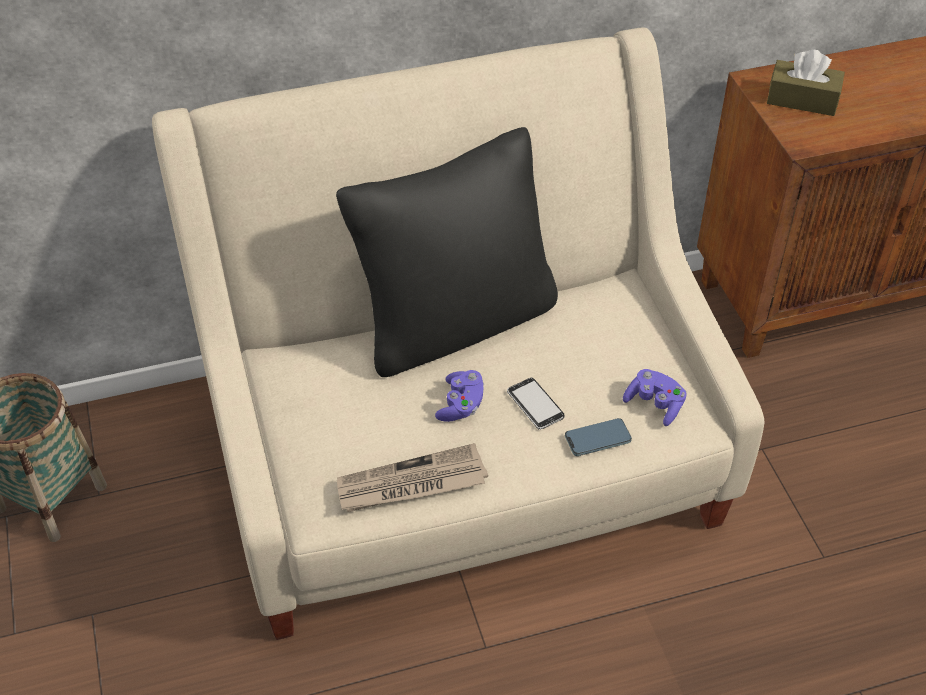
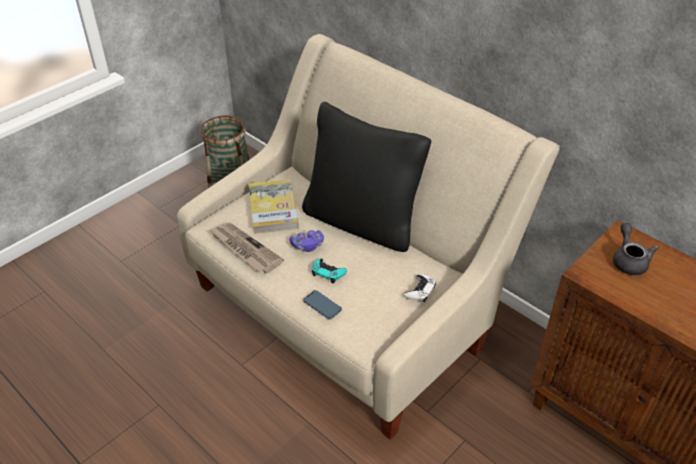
camera: 60 degrees right, 5 degrees down
phone [507,378,565,430] -> turquoise game controller [312,259,347,283]
purple game controller [623,369,687,426] -> none
brown tissue box [767,50,845,116] -> grey teapot [613,223,659,275]
none -> book [249,179,299,234]
none -> white game controller [404,274,436,302]

